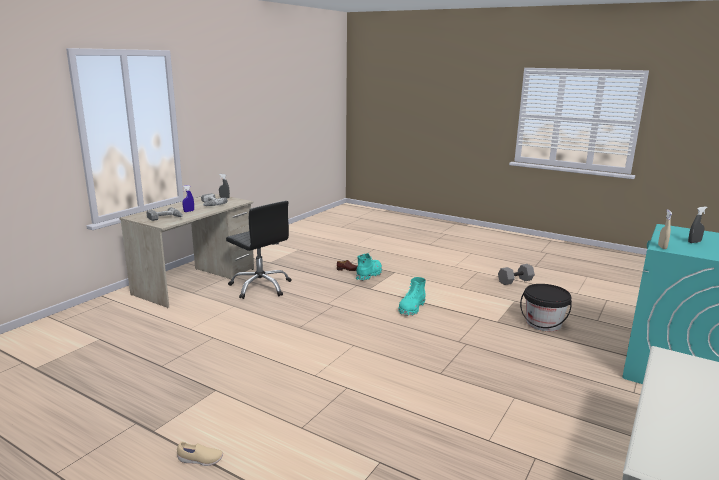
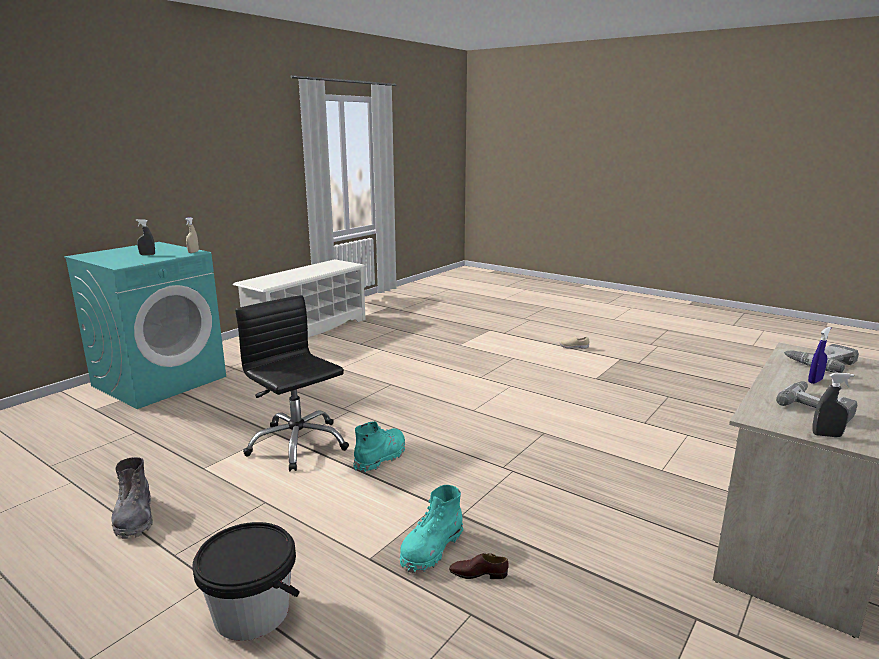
camera: 175 degrees left, 0 degrees up
black office chair [226,201,292,299] -> black office chair moved to [235,295,349,471]
grey dumbbell [498,264,535,285] -> grey boot [112,457,153,539]
black bucket [520,284,572,331] -> black bucket moved to [192,522,300,641]

